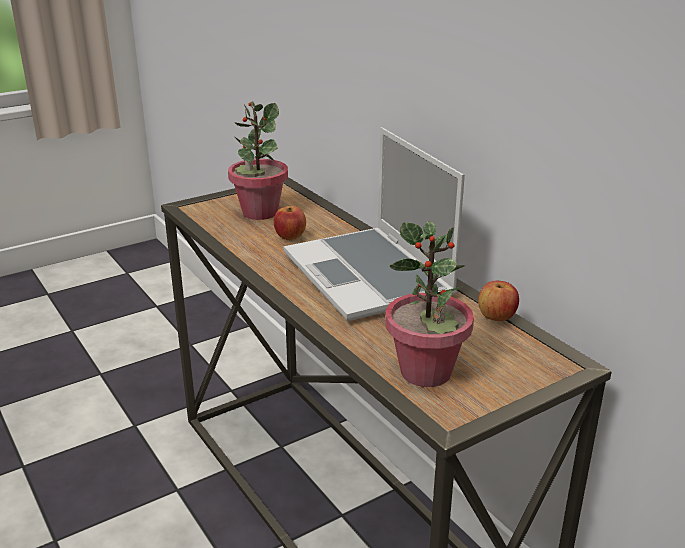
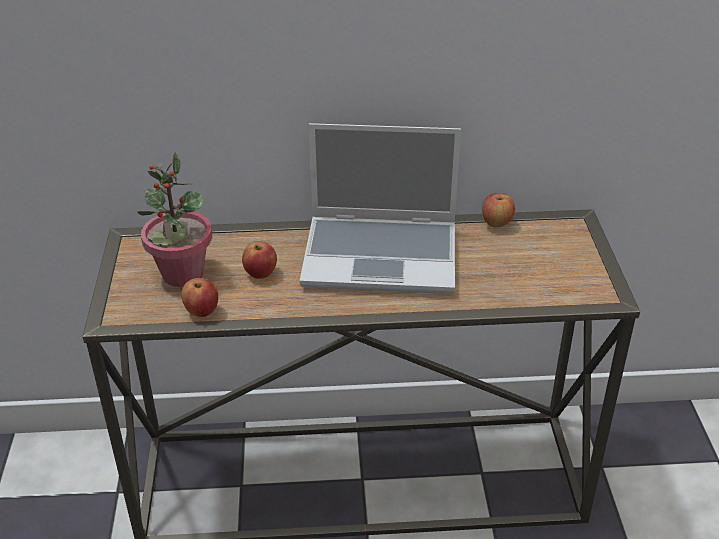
camera: 60 degrees left, 10 degrees up
potted plant [385,221,474,387] -> none
none -> apple [181,278,218,317]

